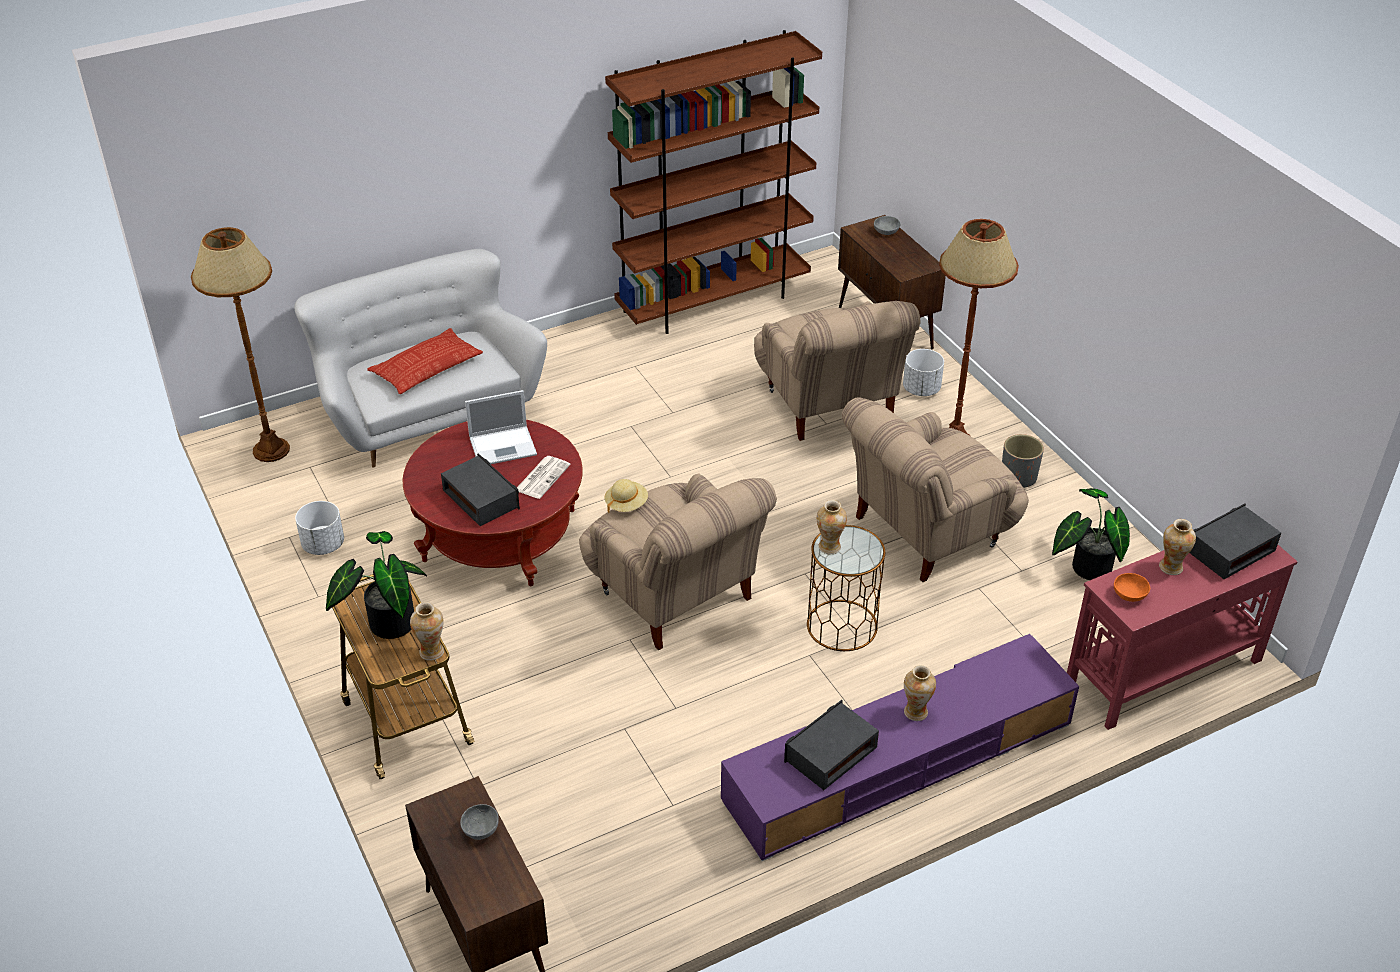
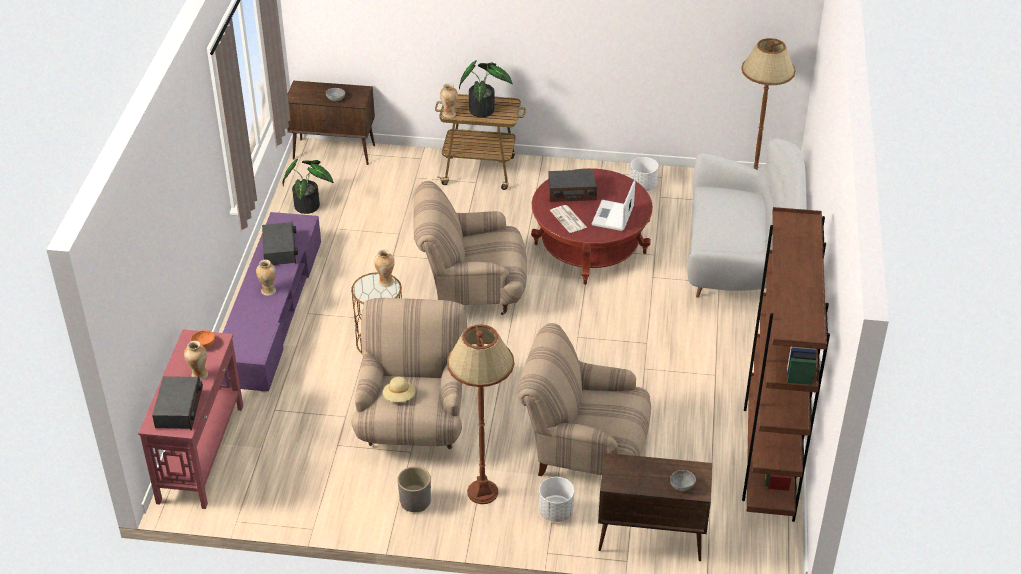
camera: 125 degrees right, 0 degrees up
pillow [367,328,483,394] -> none
beige hat [605,479,648,513] -> beige hat moved to [383,377,415,402]
potted plant [1052,488,1130,580] -> potted plant moved to [282,159,334,214]

